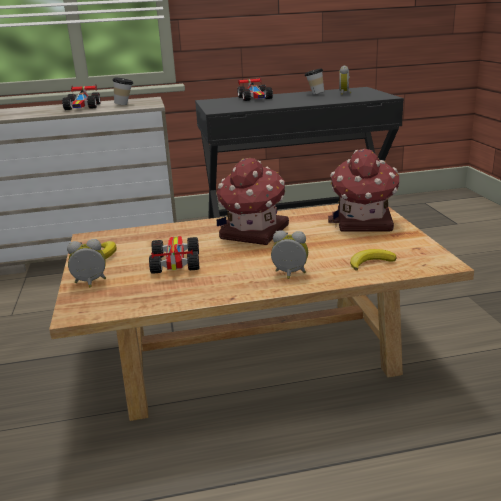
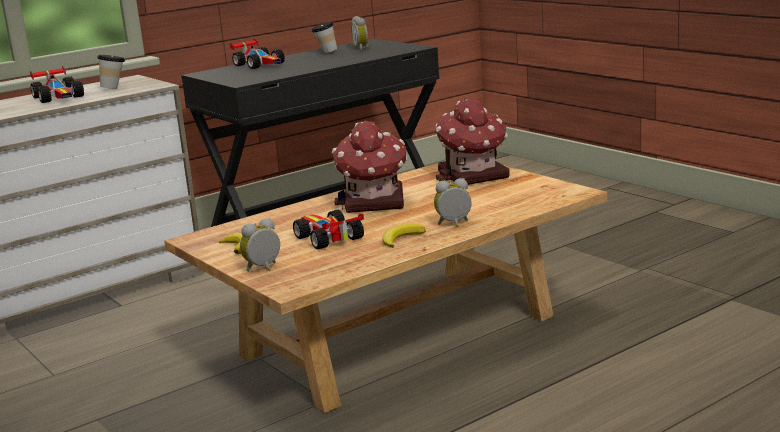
camera: 25 degrees left, 5 degrees down
banana [350,249,397,271] -> banana moved to [382,224,426,248]

